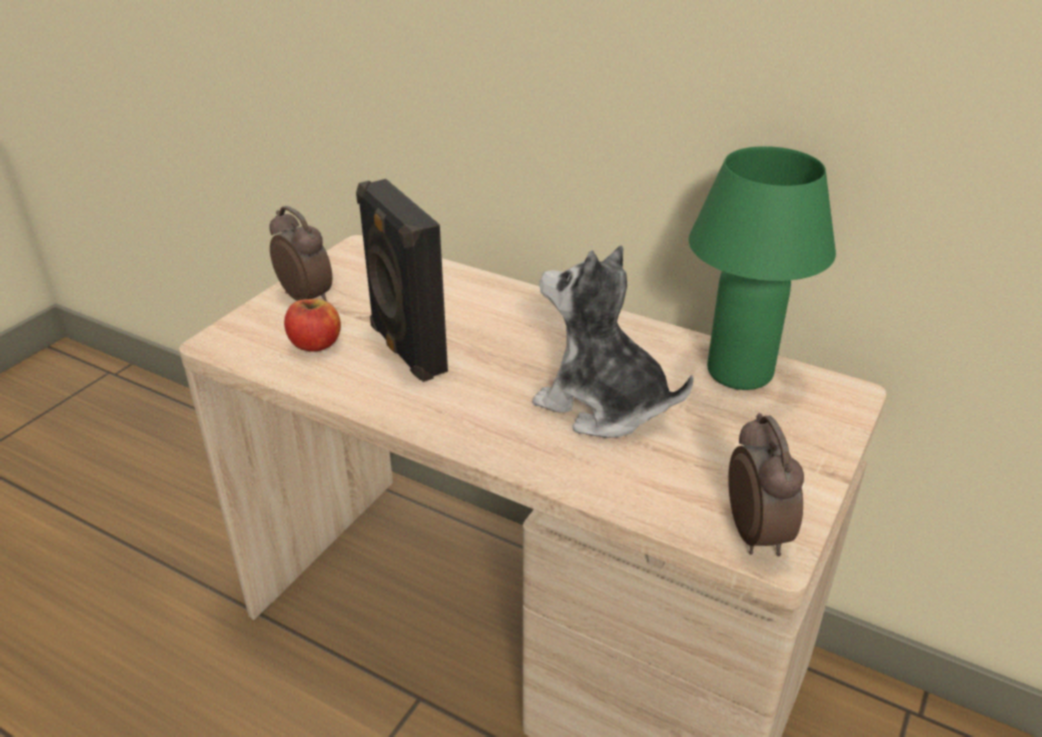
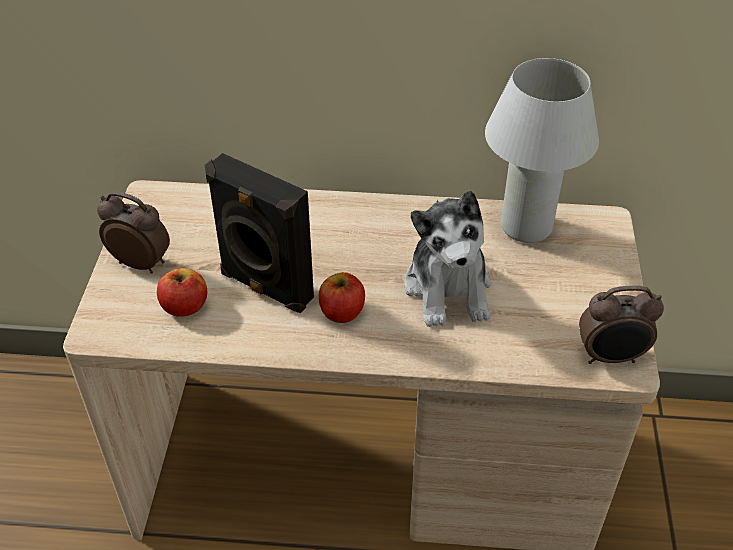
camera: 25 degrees left, 10 degrees up
plush toy [532,245,694,438] -> plush toy turned 105 degrees counterclockwise [404,190,491,327]
green table lamp [688,146,836,390] -> white table lamp [485,58,599,243]
alarm clock [728,413,804,556] -> alarm clock turned 120 degrees clockwise [579,286,664,364]
none -> apple [319,272,365,323]

